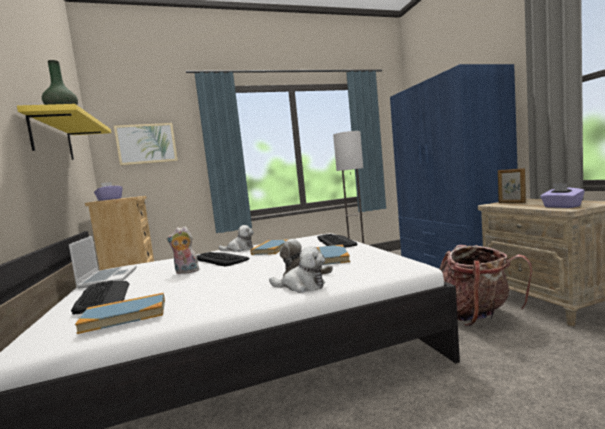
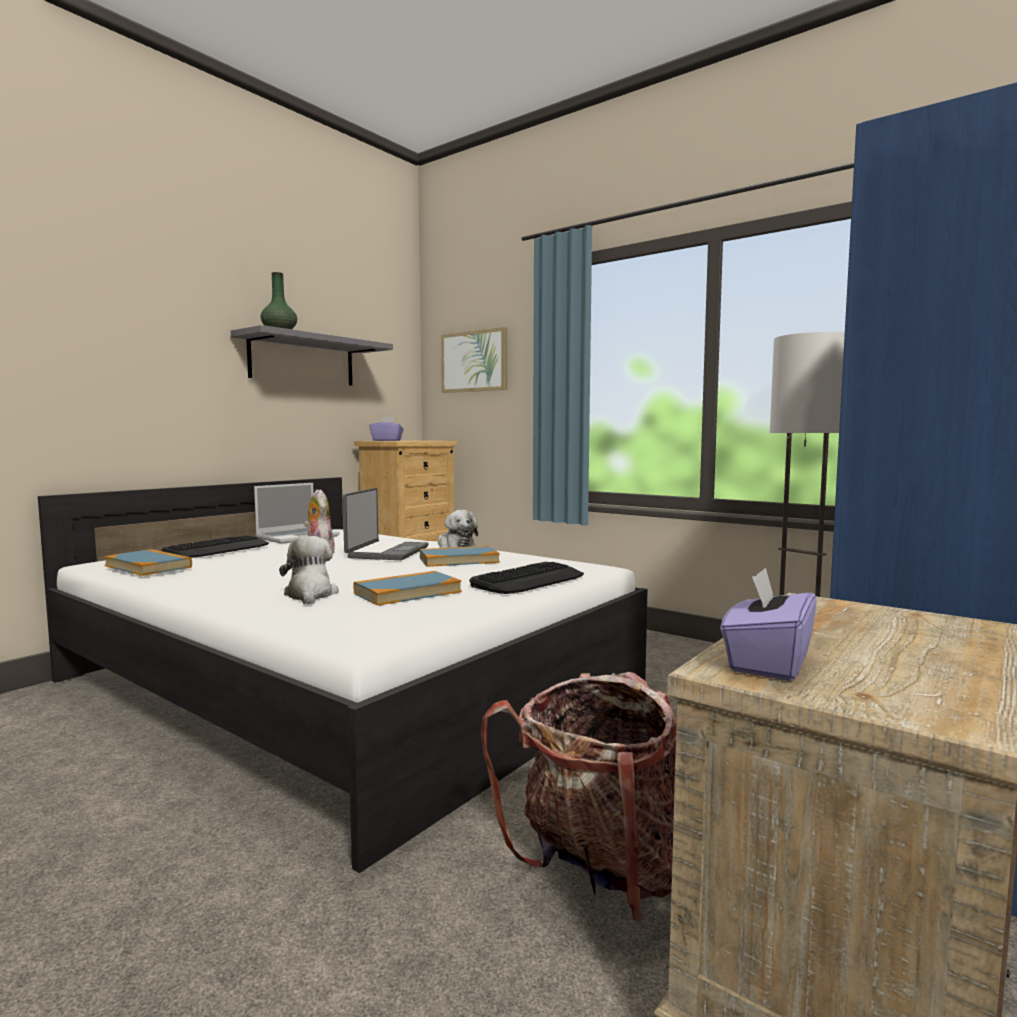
camera: 55 degrees right, 0 degrees up
yellow shelf [17,104,111,160] -> grey shelf [231,325,393,385]
keyboard [197,252,250,266] -> laptop [343,488,429,560]
plush toy [269,246,325,293] -> none
picture frame [498,168,526,203] -> none

